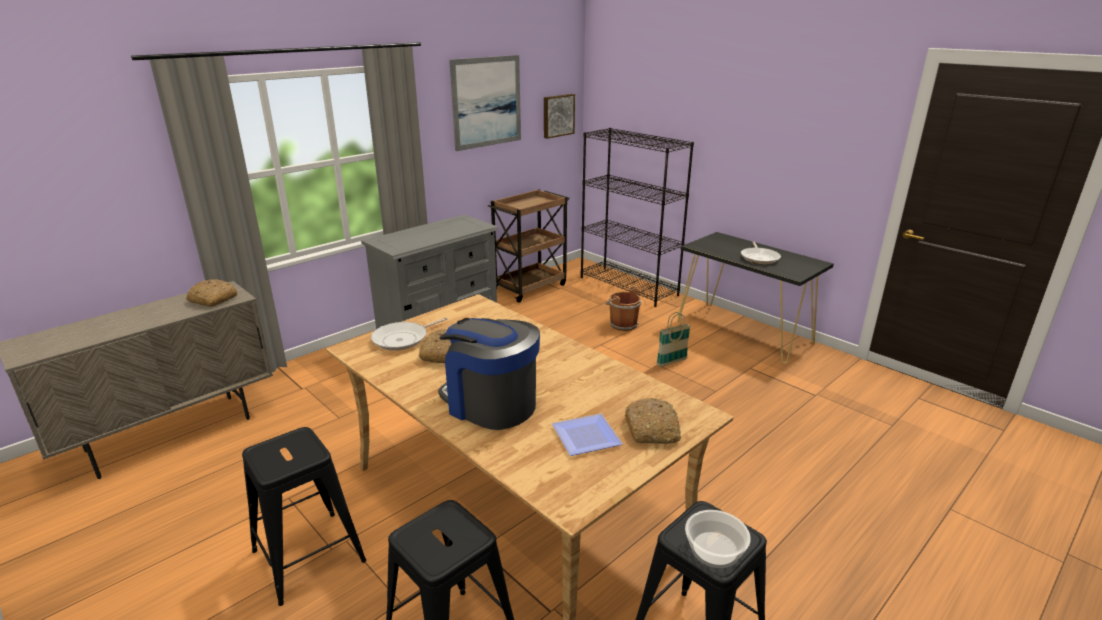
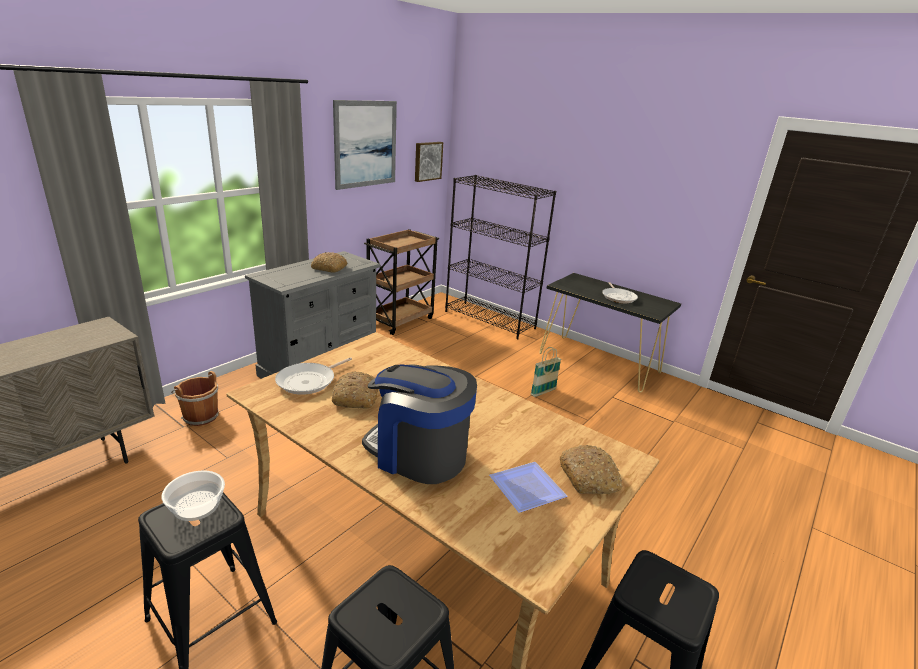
camera: 10 degrees left, 0 degrees up
bread [186,279,237,307] -> bread moved to [311,252,347,273]
brown bucket [606,286,642,331] -> brown bucket moved to [171,371,219,426]
bowl [685,510,751,568] -> bowl moved to [162,471,225,521]

